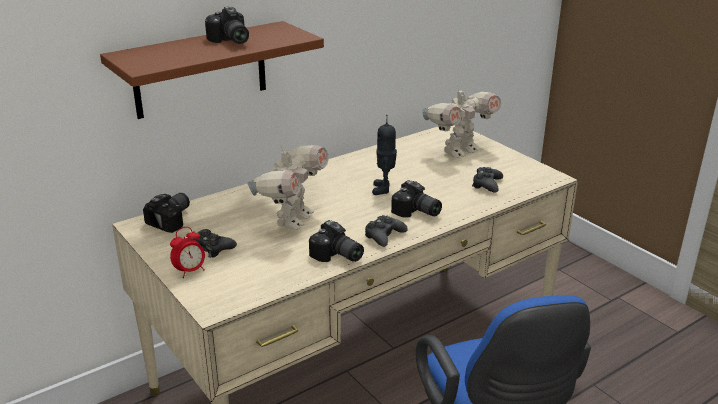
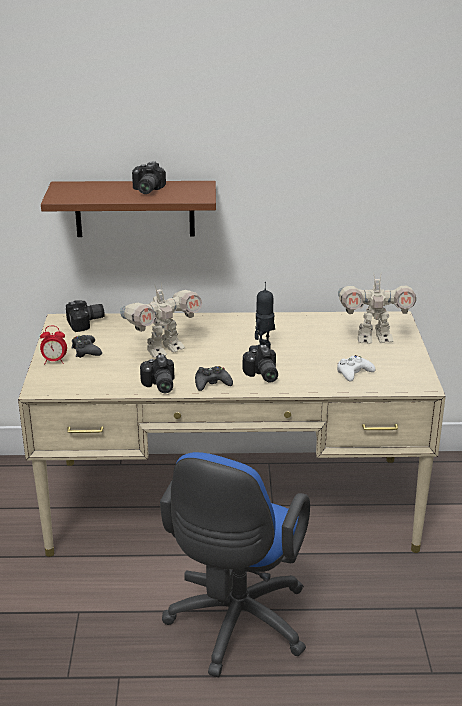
camera: 35 degrees right, 0 degrees up
black game controller [472,167,503,193] -> white game controller [337,355,375,381]

